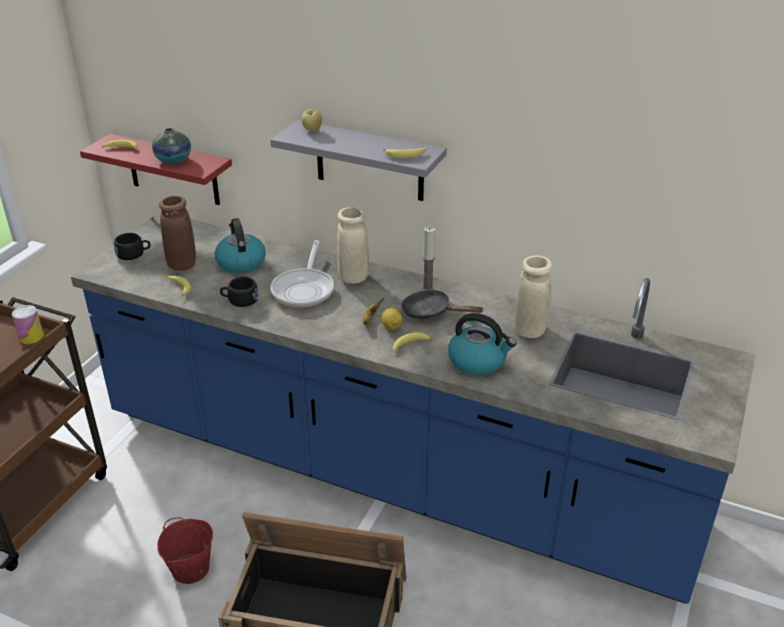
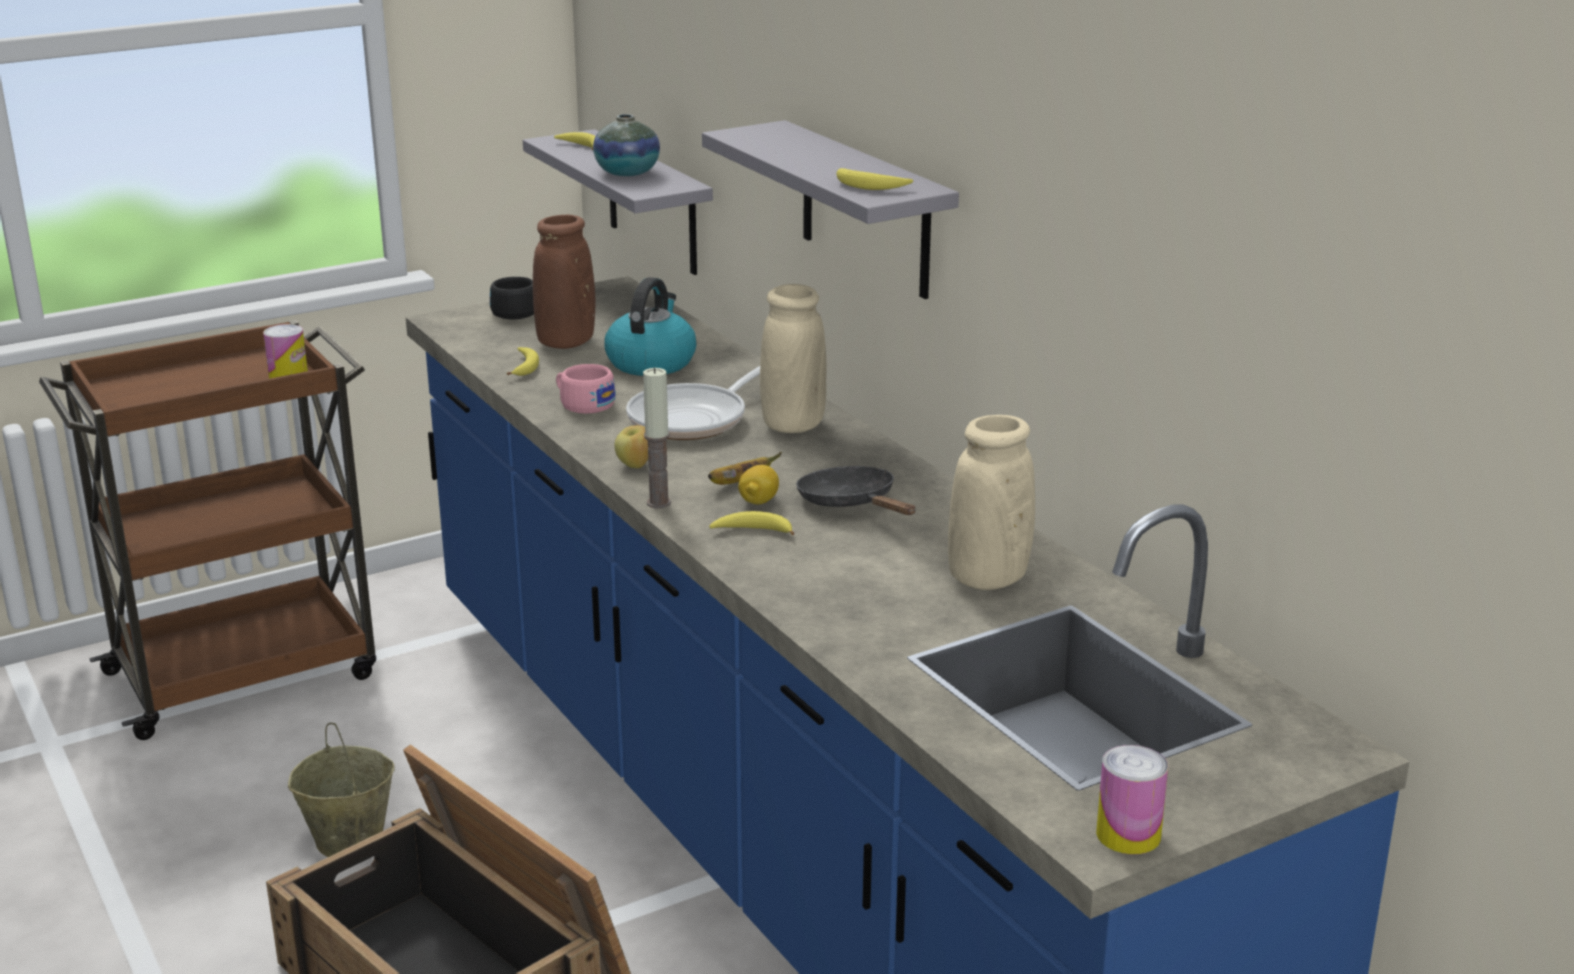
camera: 35 degrees right, 10 degrees down
red shelf [80,134,232,205] -> grey shelf [523,129,713,275]
red bucket [157,517,213,584] -> beige bucket [288,722,395,857]
black cup [220,277,259,307] -> pink cup [556,364,616,414]
apple [302,109,322,132] -> apple moved to [615,425,648,468]
candle [422,226,435,290] -> candle moved to [643,368,671,508]
kettle [448,313,516,375] -> none
none -> can [1096,745,1168,854]

